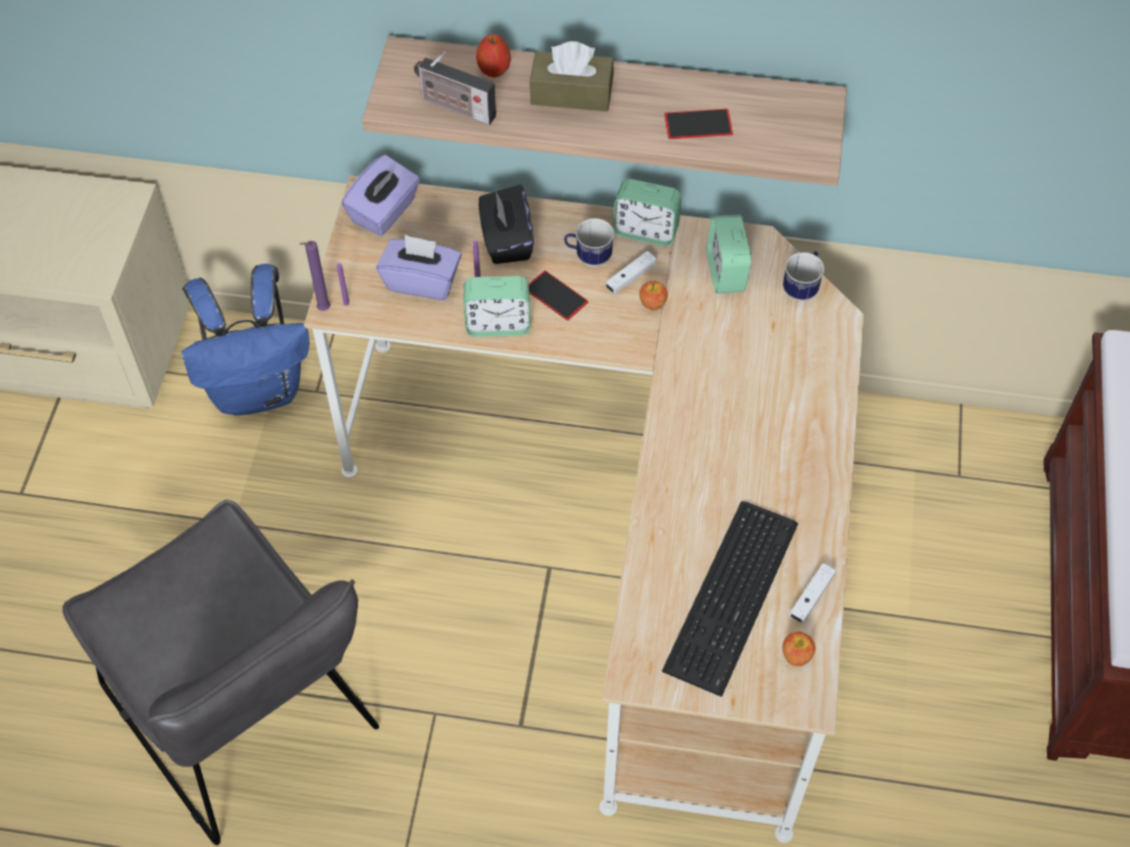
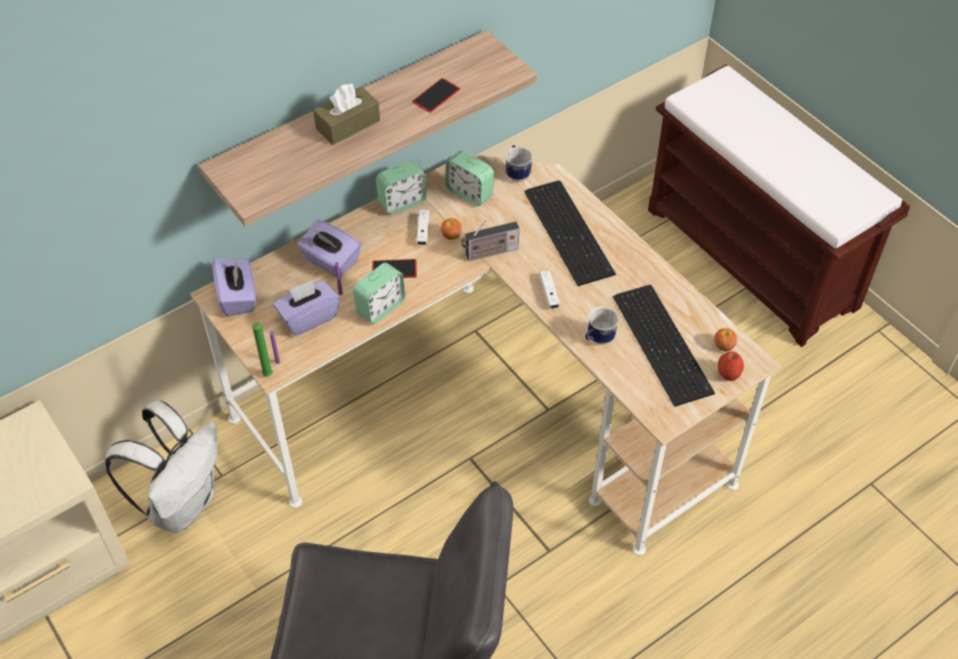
camera: 45 degrees left, 5 degrees down
blue backpack [182,264,309,416] -> white backpack [105,400,218,533]
purple candle [300,241,331,311] -> green candle [252,323,273,377]
radio [414,51,496,125] -> radio moved to [461,220,519,261]
apple [476,34,511,78] -> apple moved to [718,351,744,381]
black tissue box [479,185,534,264] -> purple tissue box [297,220,361,277]
mug [564,218,614,267] -> mug moved to [586,306,619,345]
white game controller [789,563,836,623] -> white game controller moved to [540,270,560,309]
none -> keyboard [524,181,616,286]

